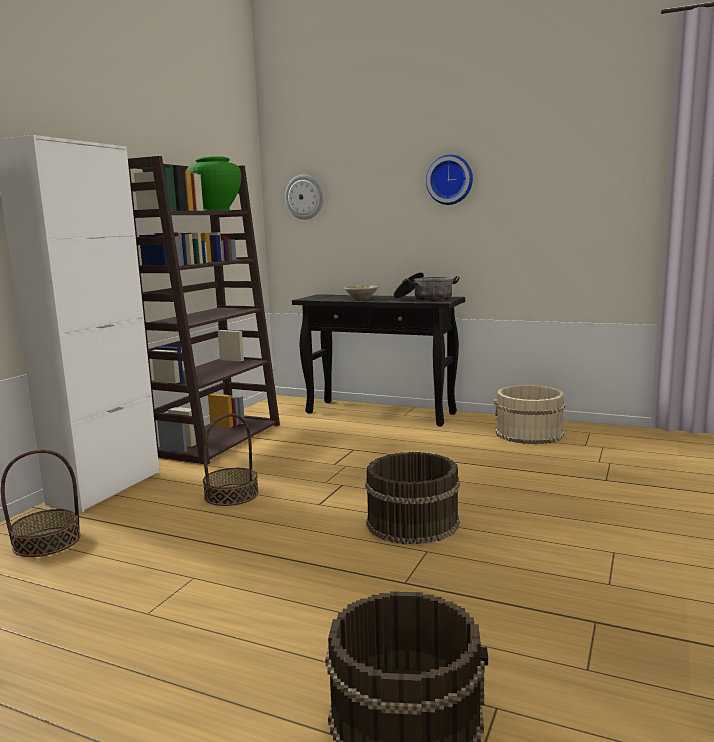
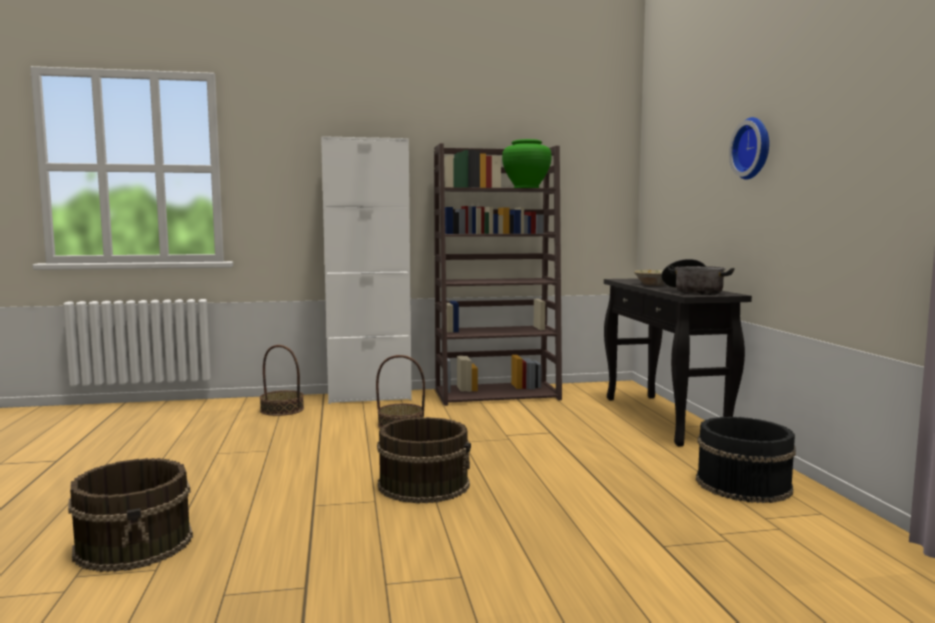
camera: 55 degrees right, 5 degrees down
wall clock [285,174,324,220] -> none
beige bucket [494,385,565,444] -> black bucket [696,417,796,503]

